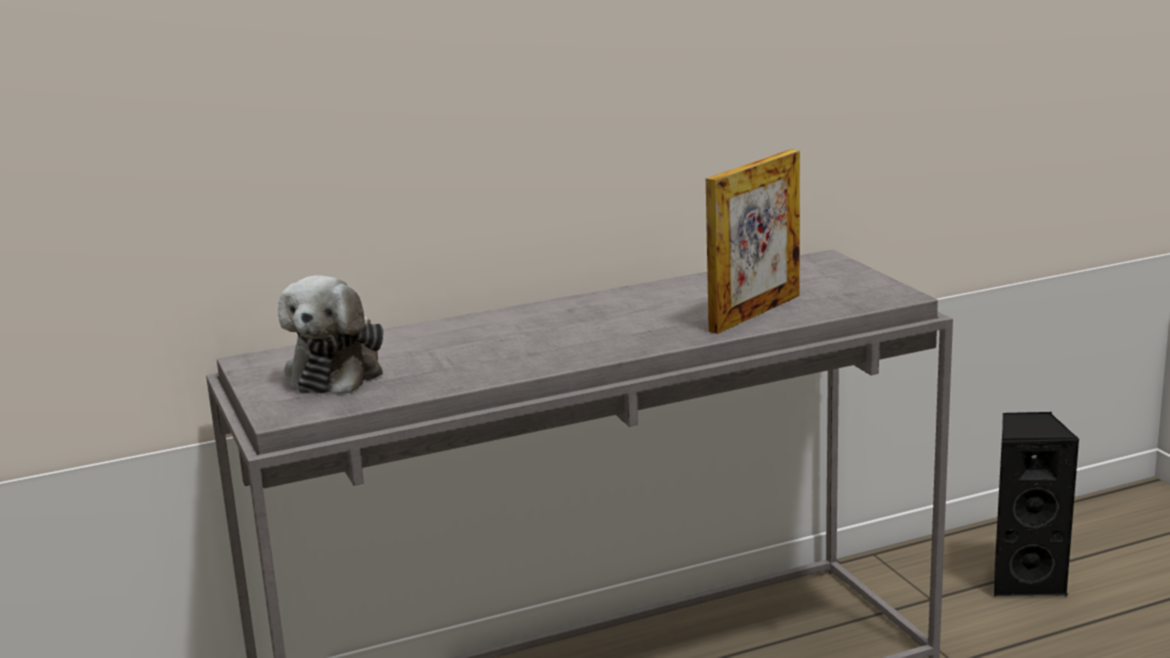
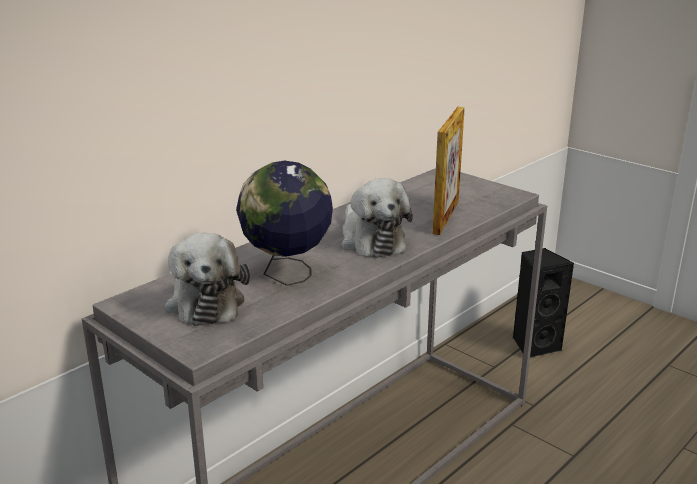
camera: 25 degrees left, 5 degrees up
none -> globe [236,161,333,286]
none -> plush toy [341,178,413,258]

